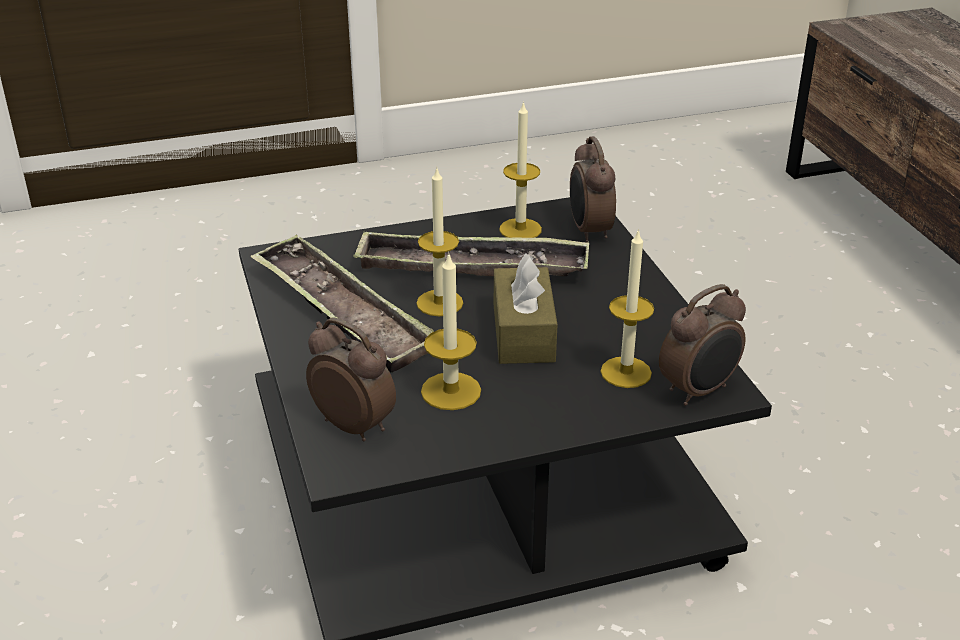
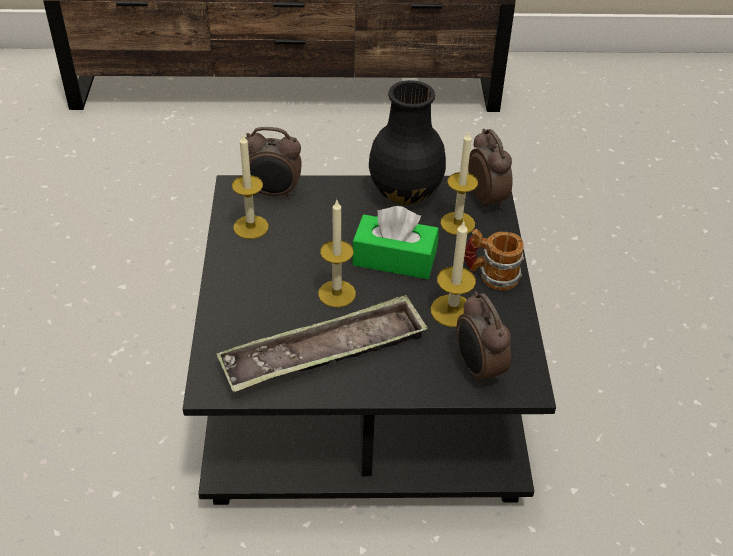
camera: 75 degrees left, 10 degrees up
alarm clock [306,317,396,441] -> alarm clock turned 75 degrees counterclockwise [456,291,511,386]
tray [353,230,589,276] -> none
brown tissue box [494,253,557,364] -> green tissue box [353,206,439,279]
none -> black vase [369,80,446,205]
none -> mug [464,229,524,291]

